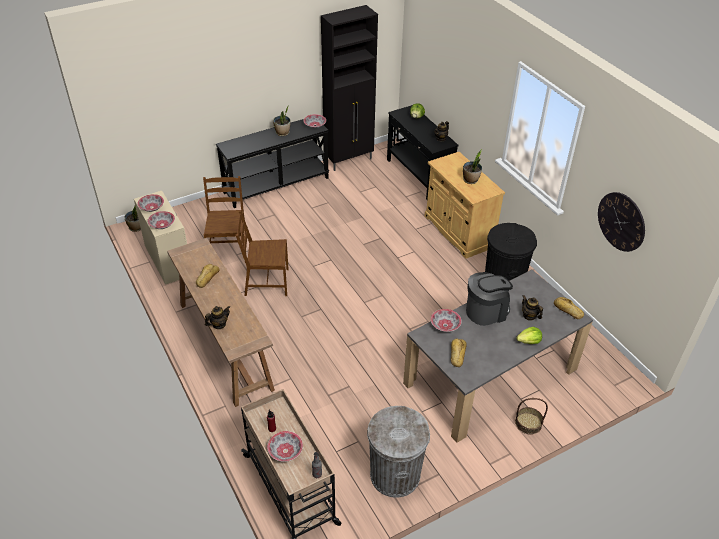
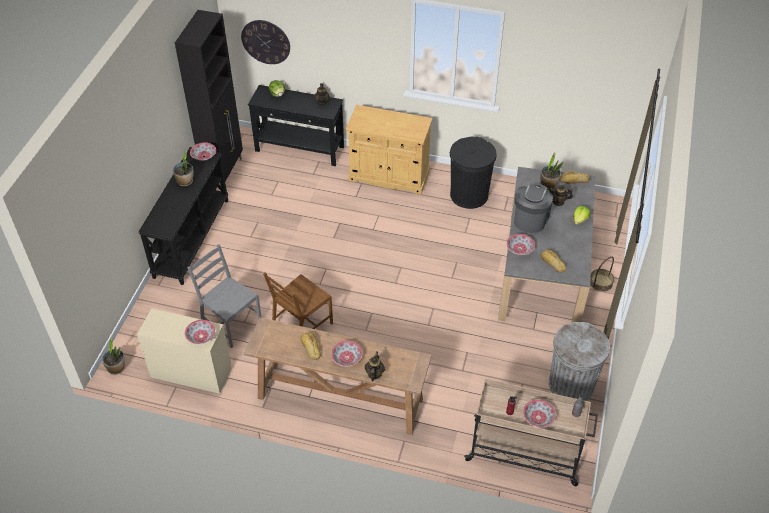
camera: 45 degrees left, 5 degrees up
bowl [137,194,164,212] -> bowl moved to [331,341,362,367]
brown chair [203,176,246,248] -> grey chair [188,244,262,348]
potted plant [463,149,482,184] -> potted plant moved to [540,152,564,190]
wall clock [598,192,645,252] -> wall clock moved to [241,20,290,64]

